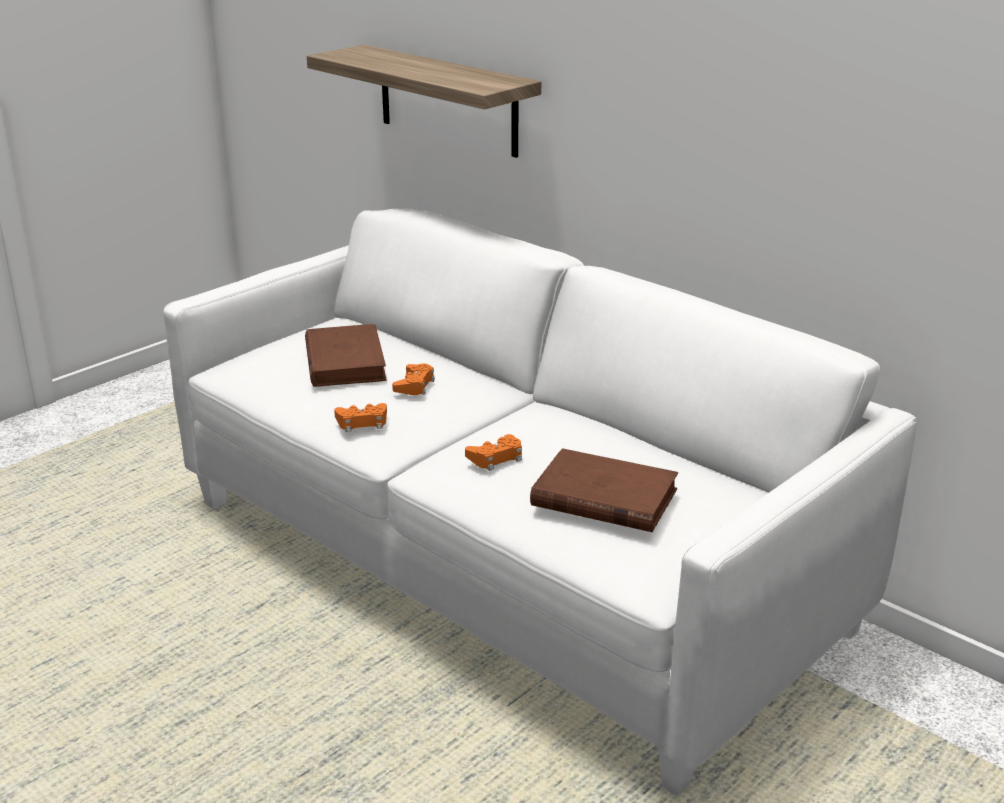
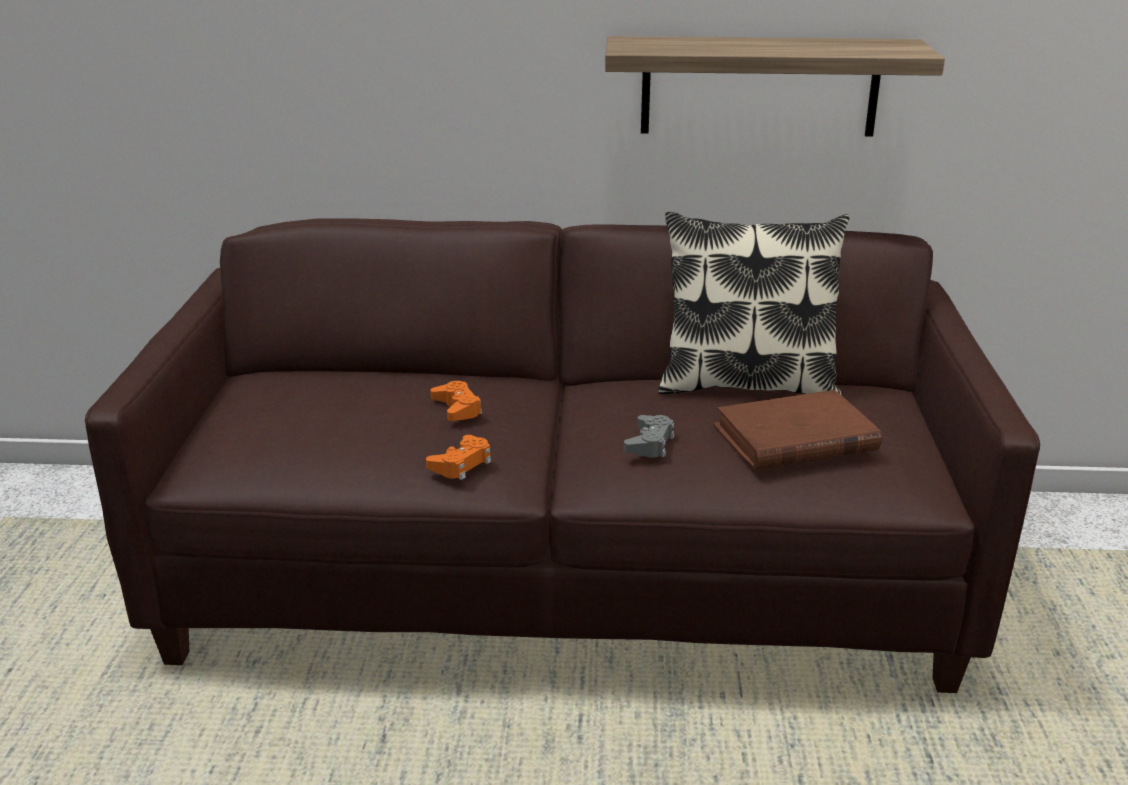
camera: 40 degrees left, 0 degrees up
white sofa [163,208,917,797] -> brown sofa [85,218,1040,693]
brown book [305,324,387,387] -> none
shelf [307,44,541,158] -> shelf moved to [605,36,945,137]
orange game controller [465,434,522,471] -> grey game controller [624,415,674,458]
none -> pillow [658,212,850,395]

